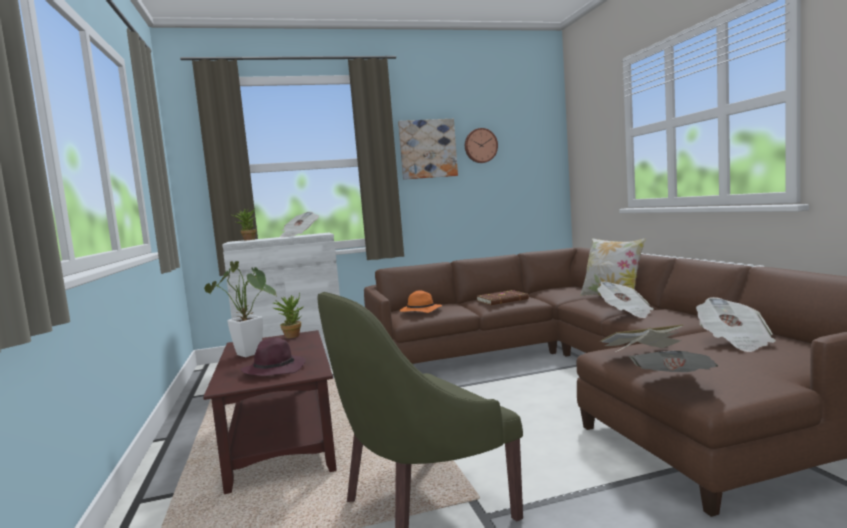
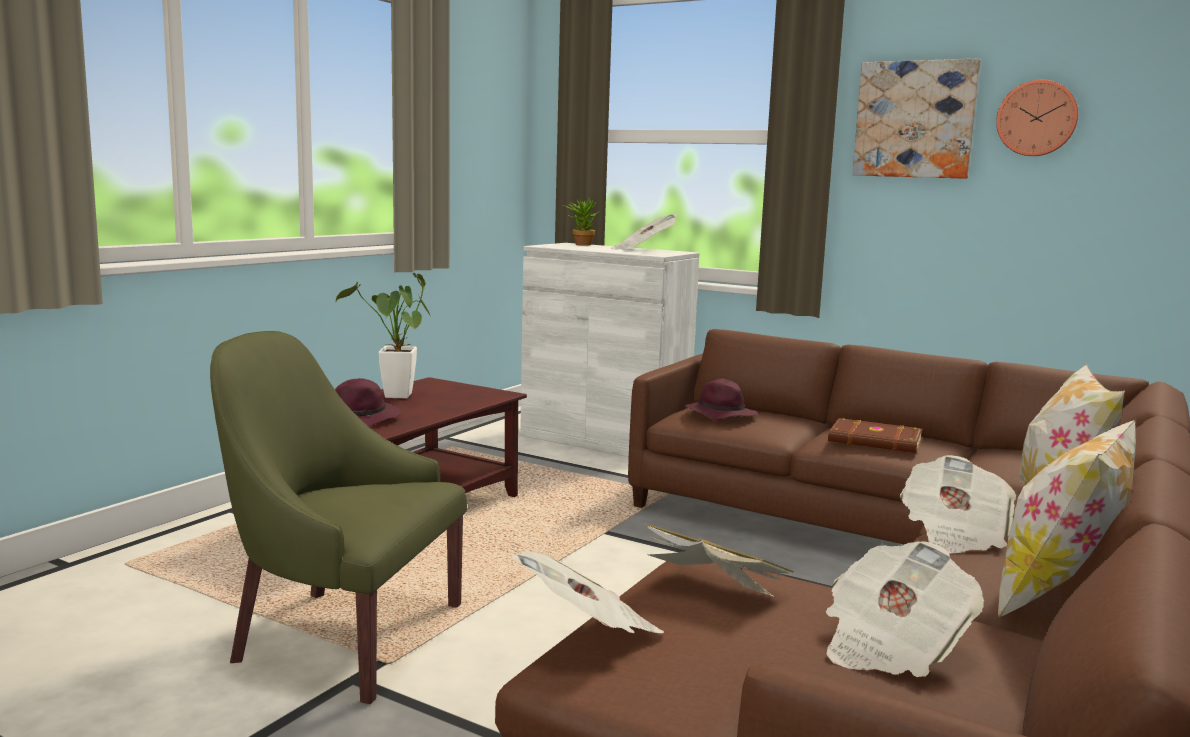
camera: 45 degrees right, 5 degrees up
potted plant [273,293,304,338] -> none
orange hat [400,291,442,313] -> purple hat [685,378,758,420]
none -> pillow [998,419,1136,618]

